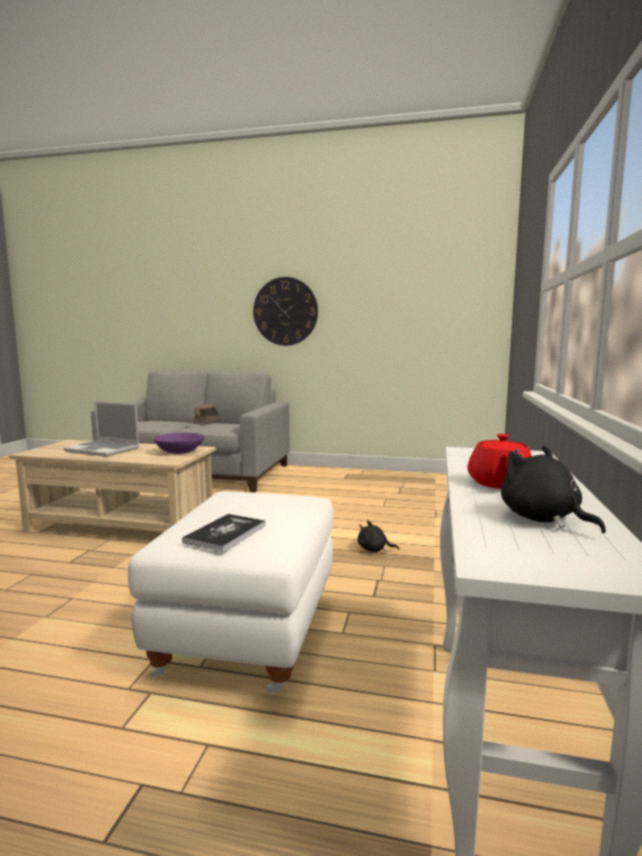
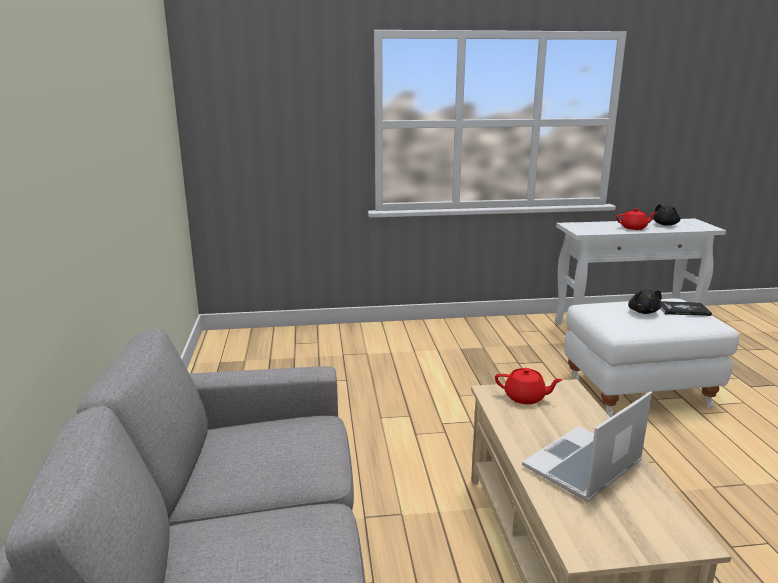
camera: 110 degrees left, 10 degrees up
laptop [64,401,139,457] -> laptop turned 135 degrees counterclockwise [522,391,652,502]
purple bowl [153,433,205,454] -> red teapot [495,368,563,404]
brown hat [193,404,222,424] -> none
wall clock [253,277,318,346] -> none
black plush toy [358,520,399,552] -> black plush toy moved to [628,289,662,314]

